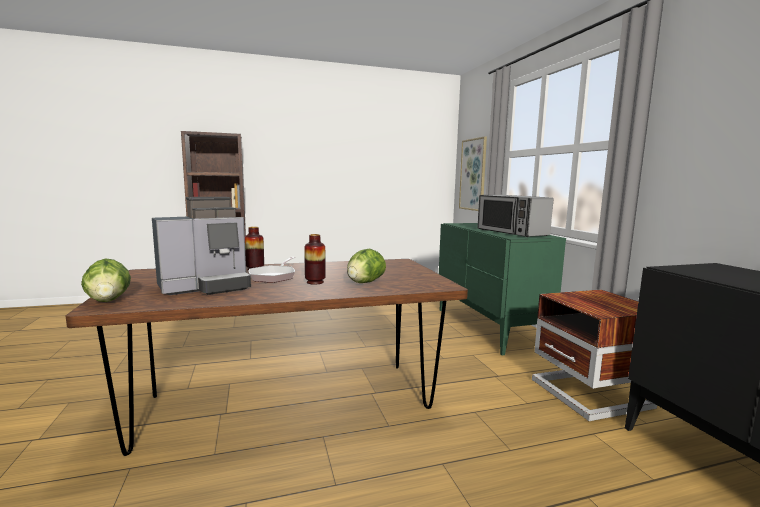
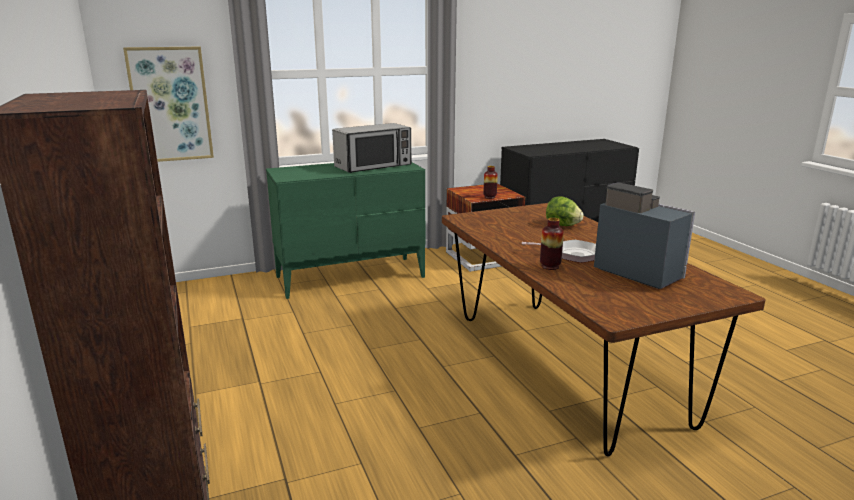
camera: 95 degrees left, 10 degrees up
lettuce [81,258,131,302] -> none
vase [304,234,325,285] -> vase moved to [484,166,498,199]

